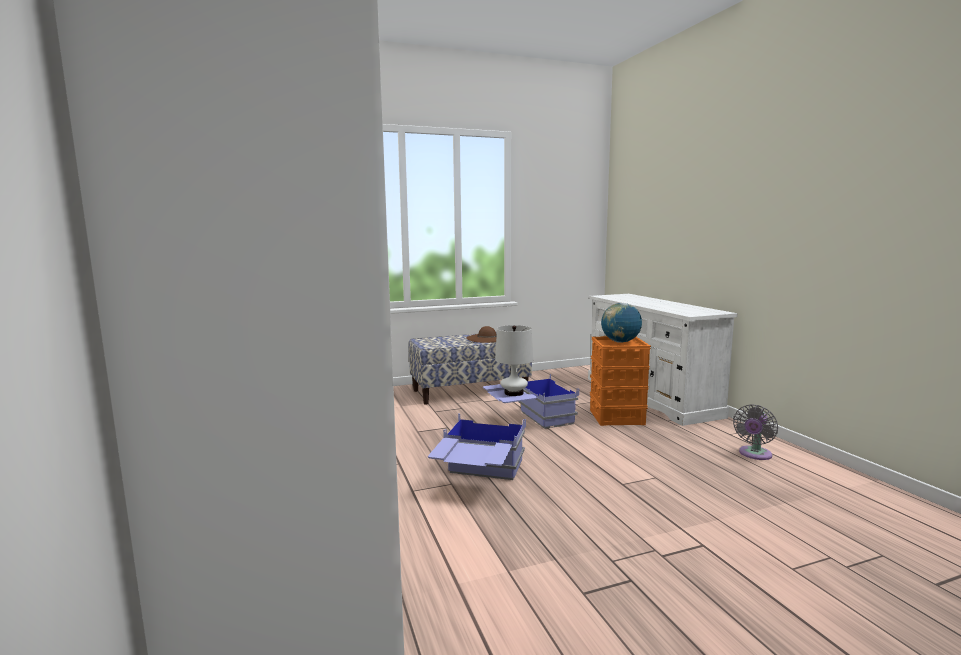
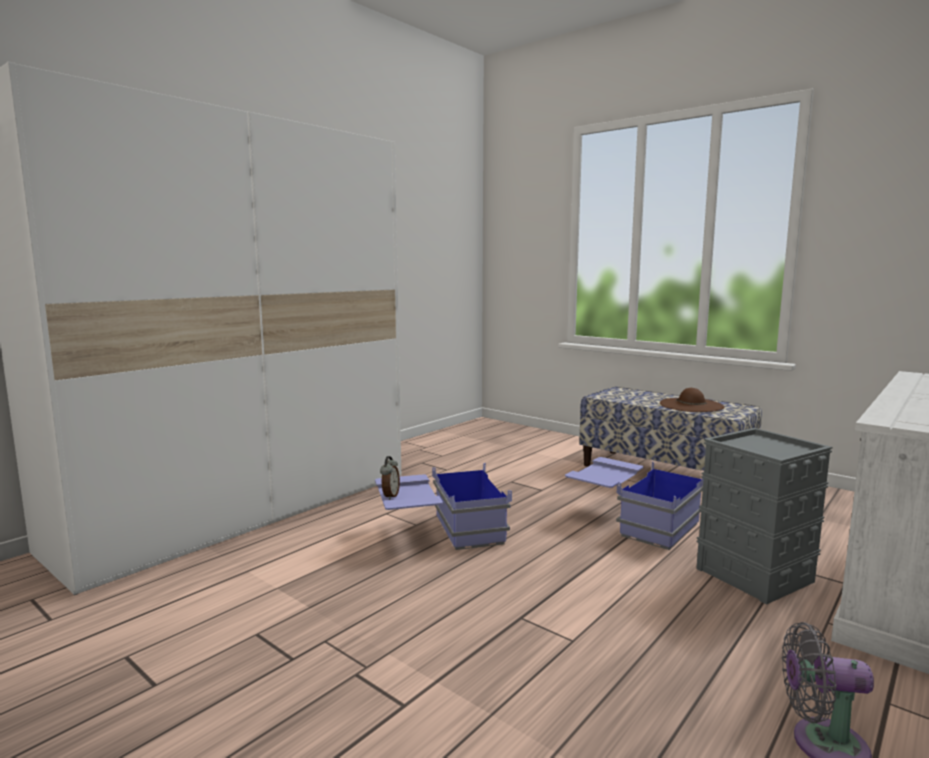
camera: 60 degrees right, 0 degrees up
white table lamp [495,325,533,396] -> none
orange storage box [590,337,651,426] -> grey storage box [696,428,832,604]
globe [601,303,642,343] -> none
none -> alarm clock [380,456,400,500]

